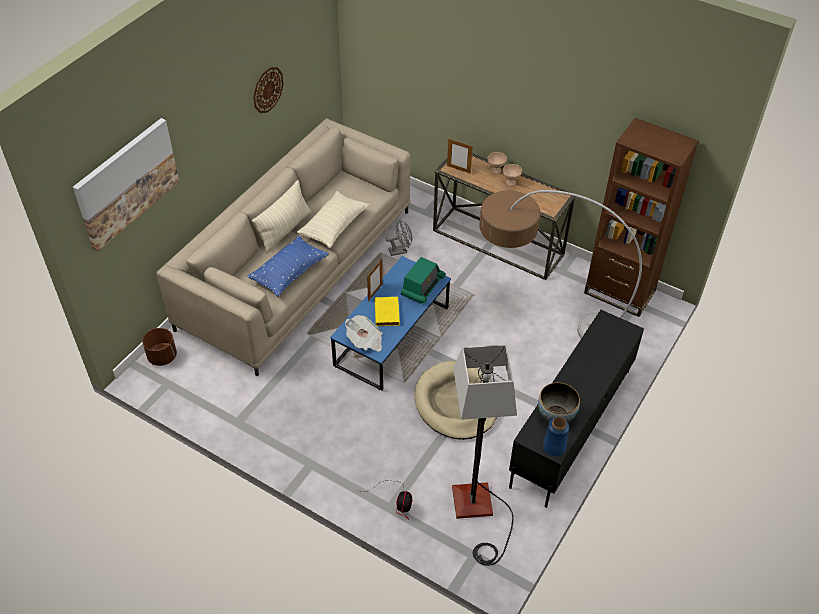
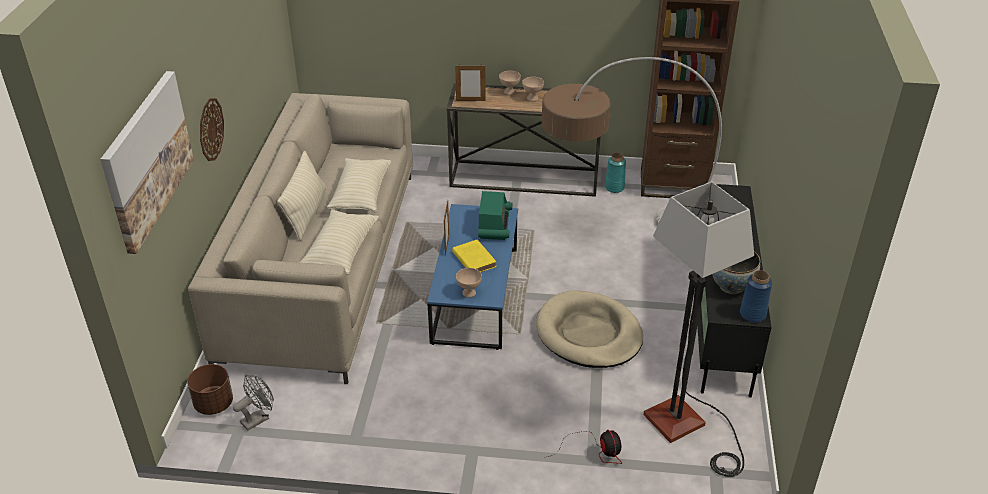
camera: 25 degrees left, 10 degrees down
blue pillow [247,235,329,297] -> beige pillow [300,210,379,275]
wall clock [253,67,284,113] -> wall clock moved to [200,98,224,161]
newspaper [345,315,382,351] -> beige bowl [456,268,482,298]
grey fan [386,220,412,256] -> grey fan moved to [233,375,274,431]
none -> turquoise vase [605,153,626,193]

